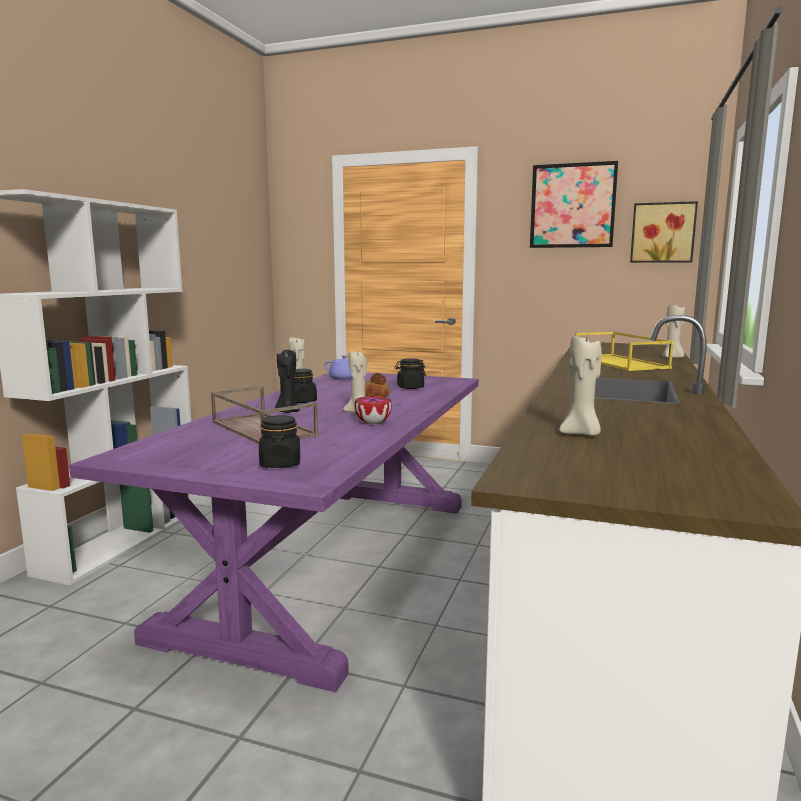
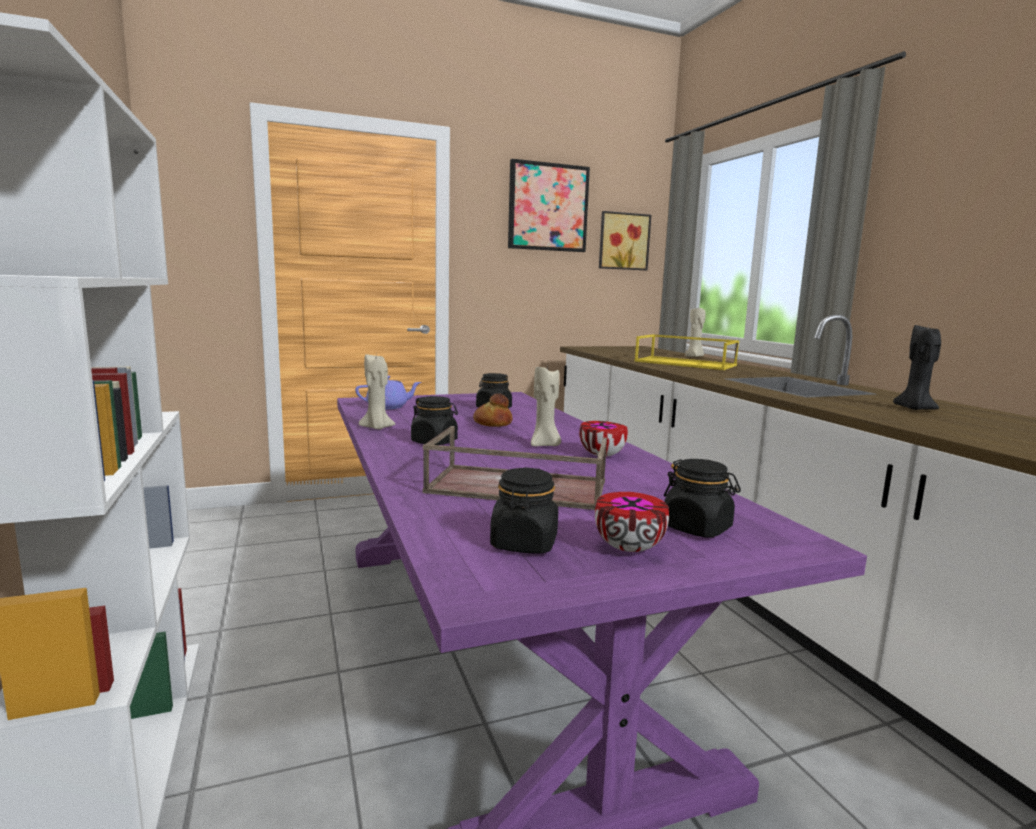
camera: 40 degrees left, 0 degrees up
black candle [275,350,300,413] -> black candle moved to [893,325,941,410]
beige candle [559,336,602,436] -> none
none -> black jar [490,467,558,554]
none -> bowl [595,492,669,552]

